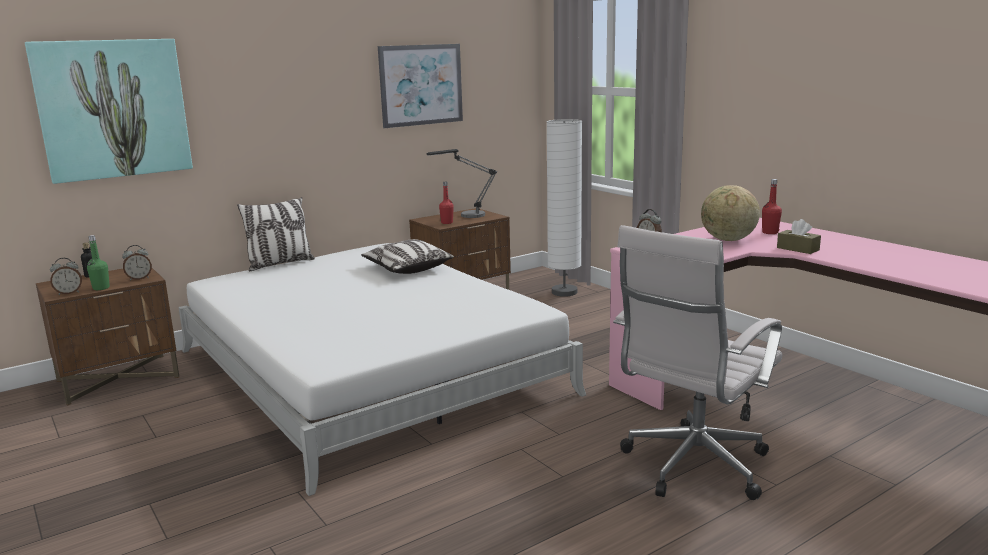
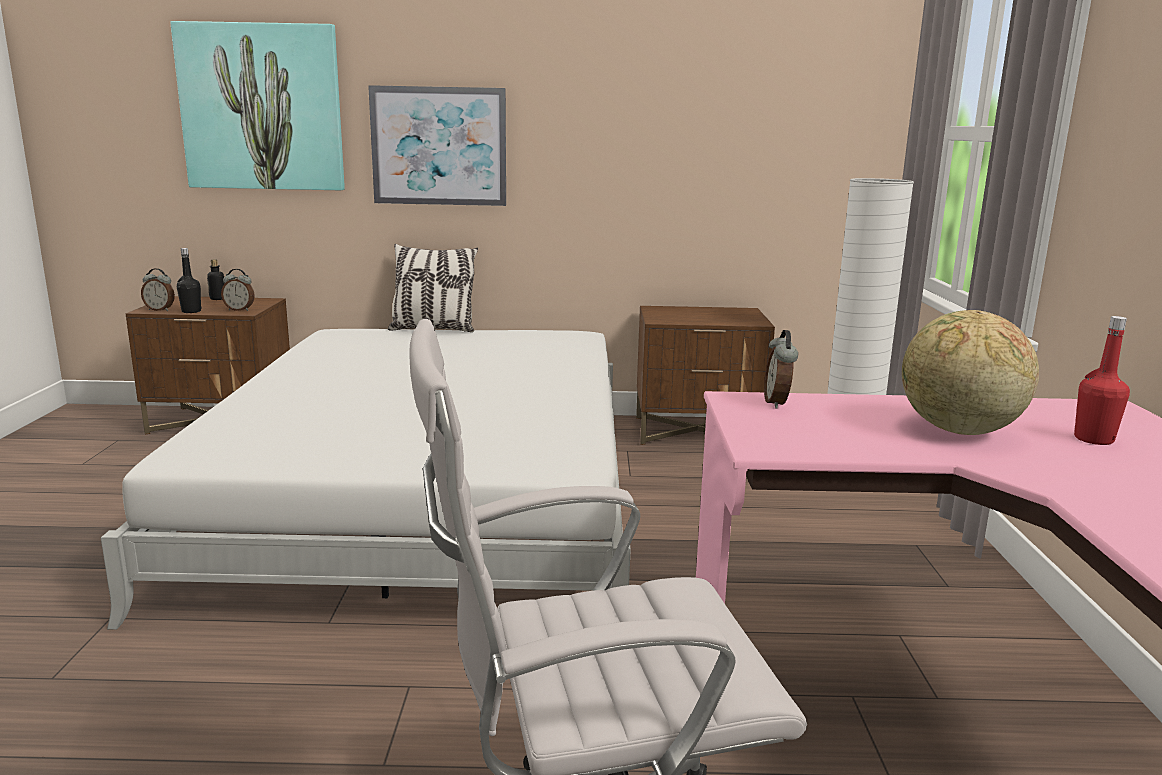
camera: 35 degrees right, 0 degrees up
green bottle [87,235,110,290] -> black bottle [177,248,202,313]
pillow [361,239,454,274] -> none
picture [378,44,463,128] -> picture moved to [368,85,506,206]
table lamp [427,149,497,218] -> none
red bottle [439,182,454,224] -> none
brown tissue box [777,219,821,254] -> none

